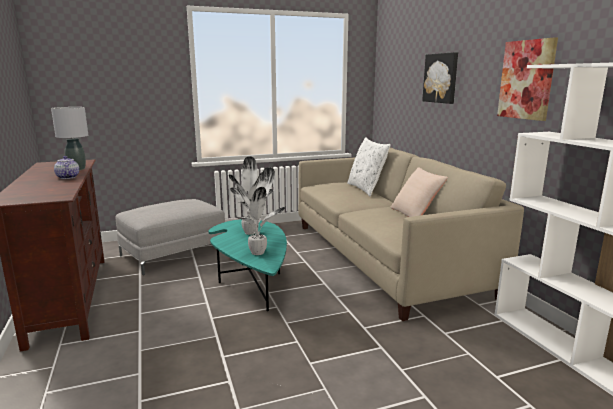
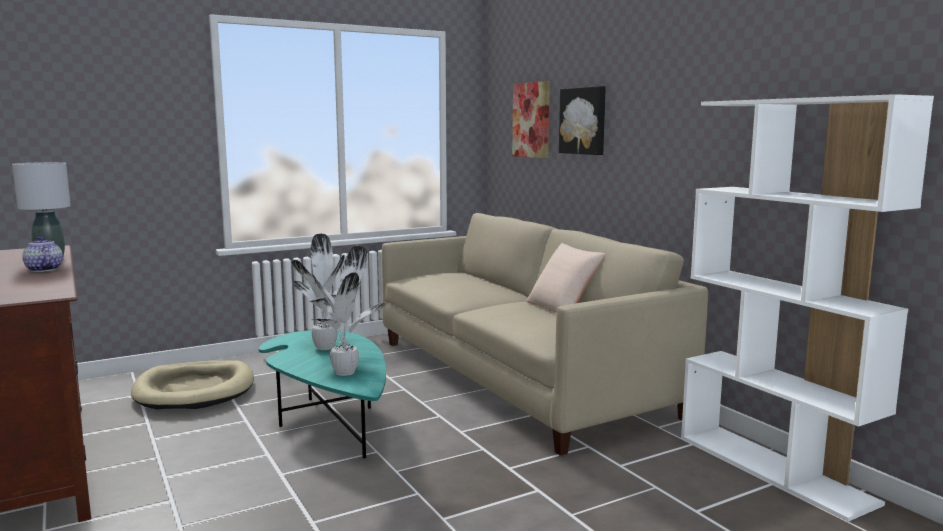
camera: 10 degrees left, 5 degrees down
grey ottoman [115,199,225,275] -> beige dog bed [131,360,254,410]
white pillow [347,137,391,196] -> none
picture [497,37,558,121] -> picture moved to [512,81,550,158]

